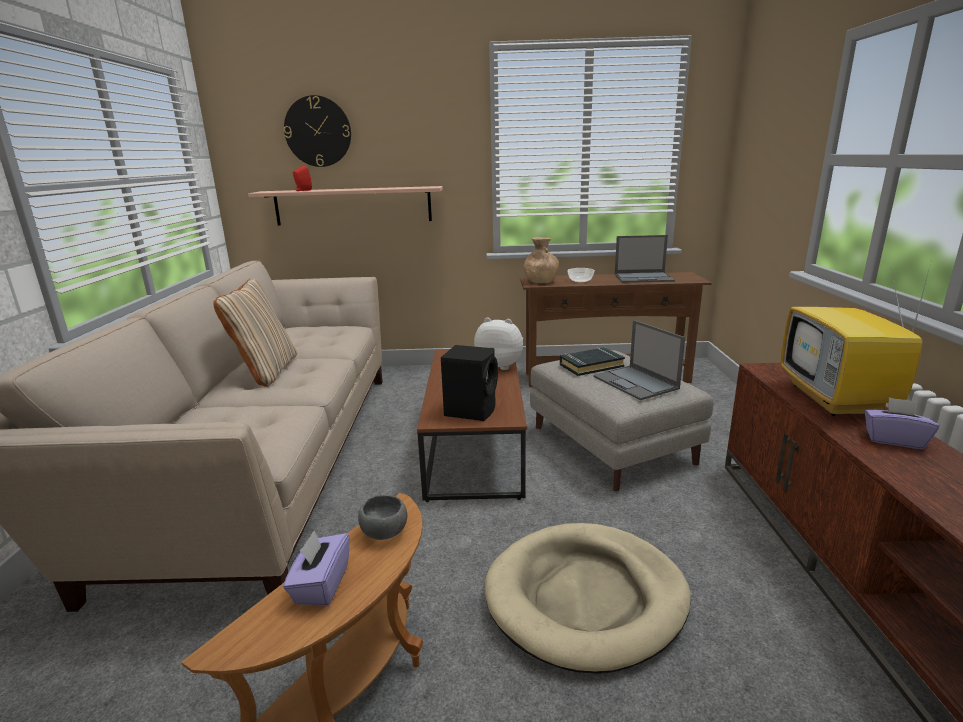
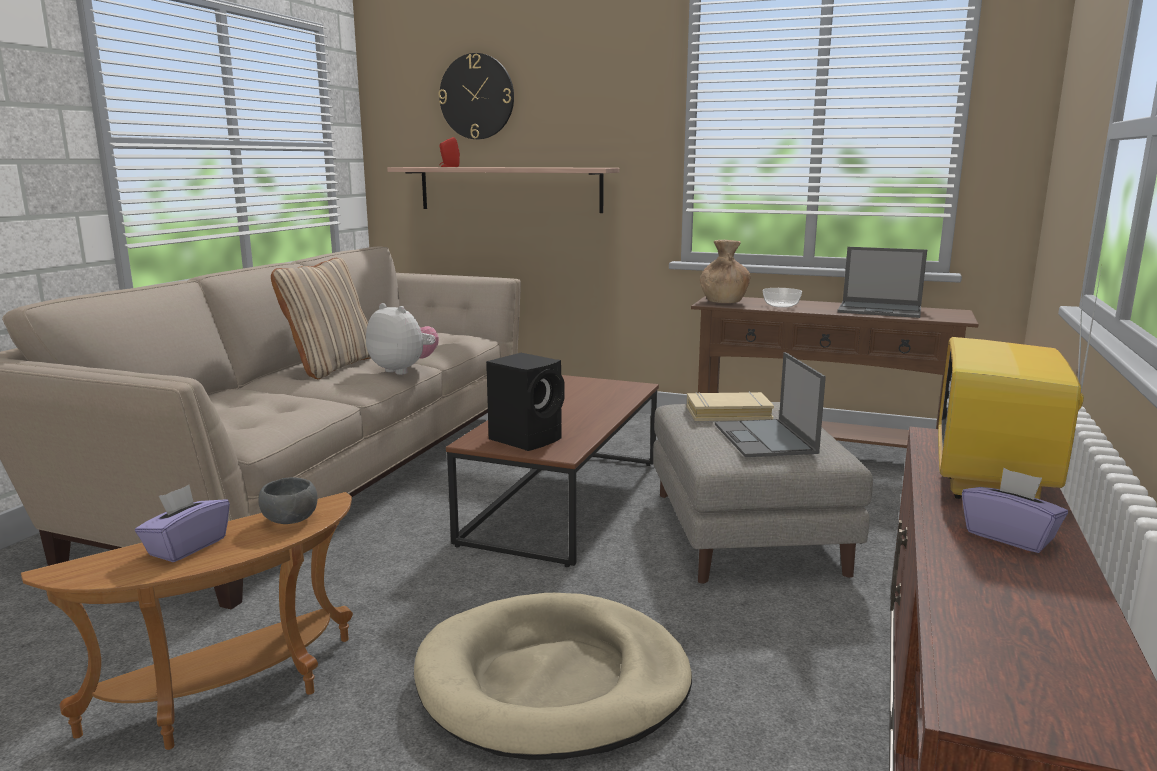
camera: 20 degrees right, 5 degrees down
plush toy [474,317,523,370] -> plush toy moved to [366,303,439,375]
black book [560,347,625,376] -> beige book [687,392,774,421]

